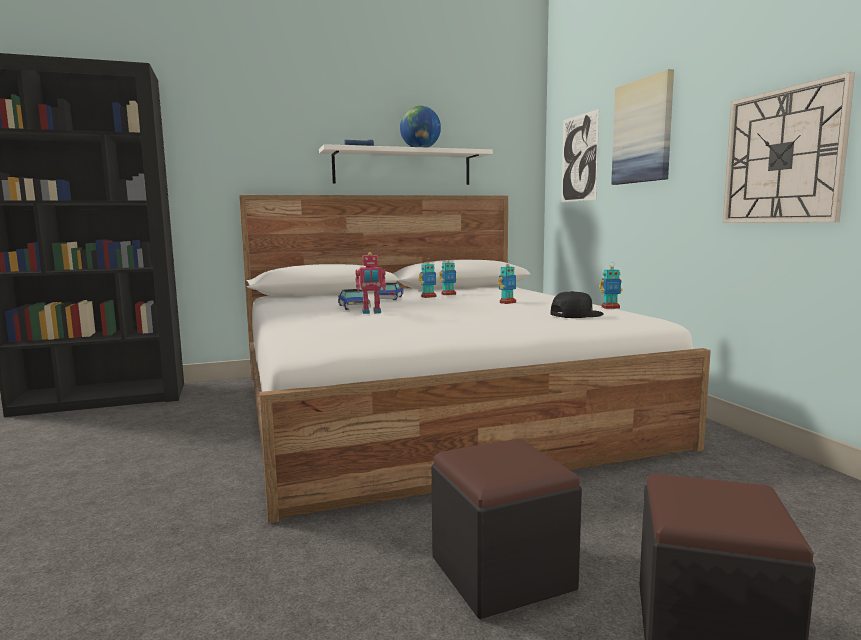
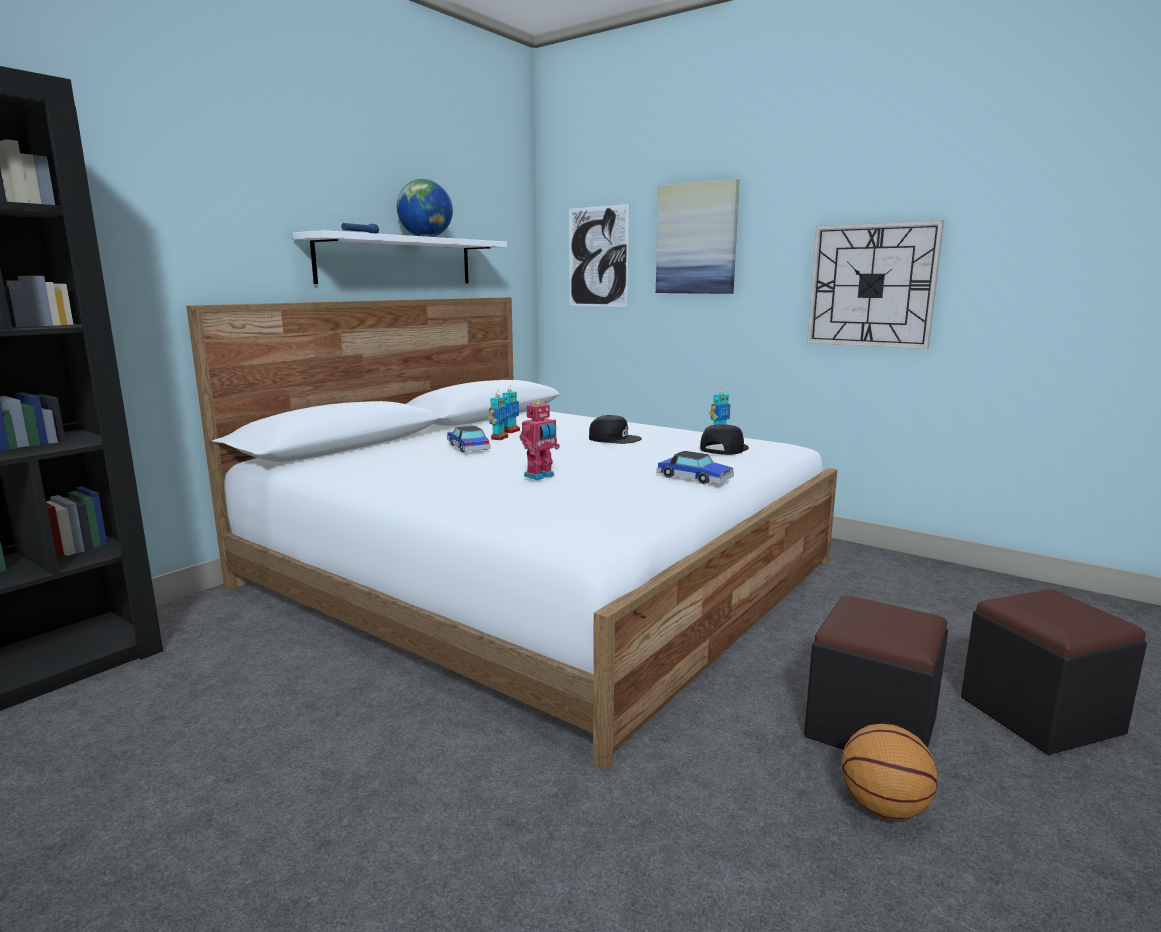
camera: 35 degrees left, 5 degrees up
toy car [338,289,371,310] -> toy car moved to [657,451,734,484]
toy robot [497,260,517,304] -> black cap [589,415,642,444]
none -> basketball [842,724,938,820]

